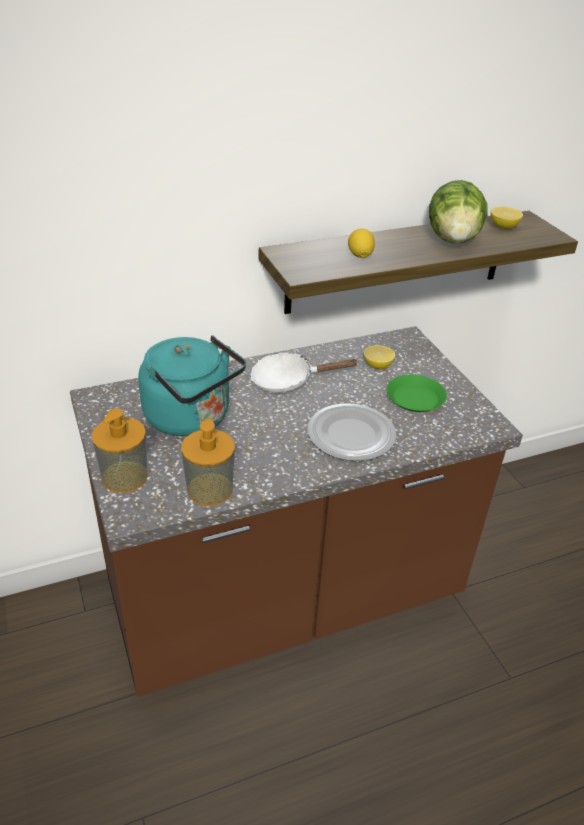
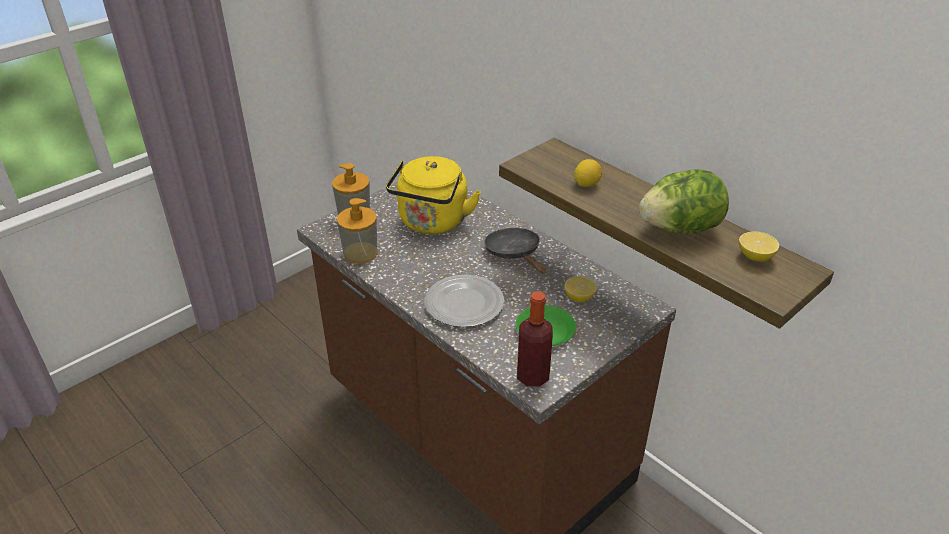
camera: 70 degrees right, 0 degrees up
turquoise kettle [138,335,246,436] -> yellow kettle [386,156,481,234]
white frying pan [250,352,359,393] -> black frying pan [484,228,547,274]
none -> bottle [517,291,553,387]

